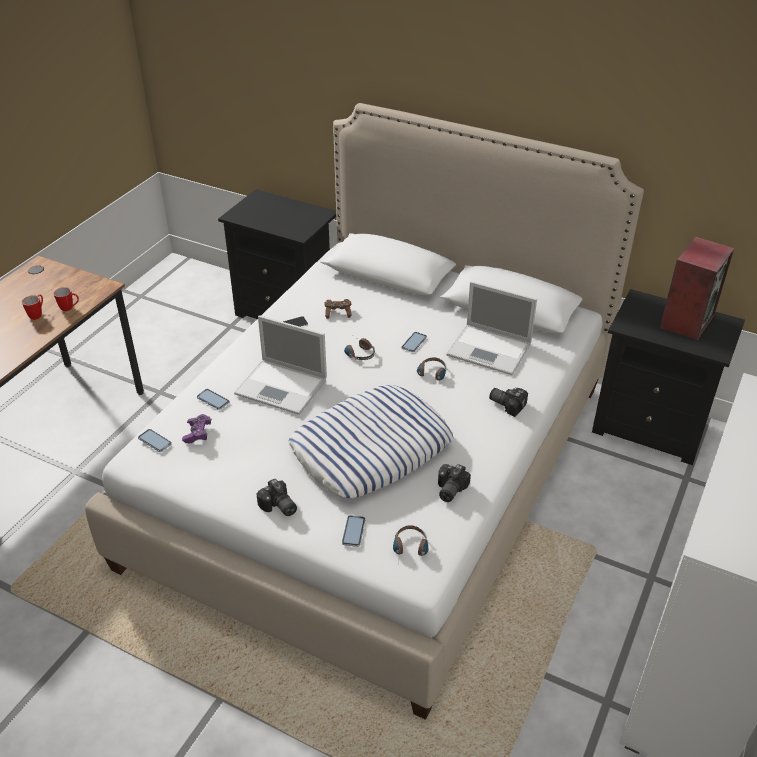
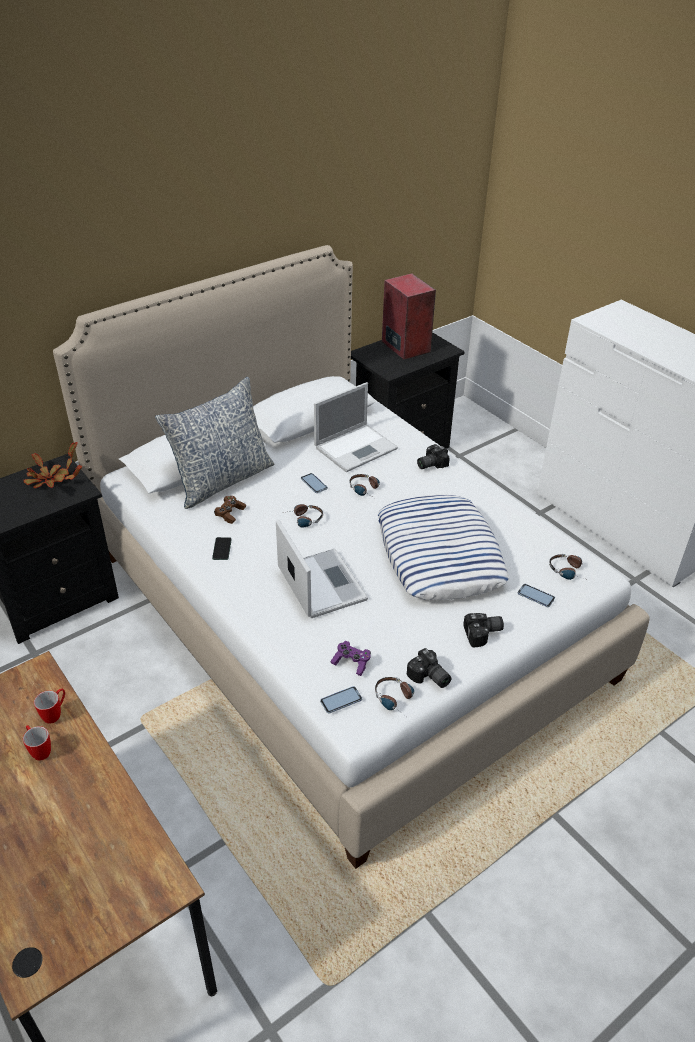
camera: 65 degrees left, 0 degrees up
phone [197,389,229,410] -> none
laptop [234,315,327,415] -> laptop turned 75 degrees counterclockwise [276,520,368,618]
camera [438,464,471,502] -> camera moved to [407,648,451,688]
none -> potted plant [24,442,82,488]
none -> pillow [155,377,274,509]
none -> headphones [375,677,414,714]

